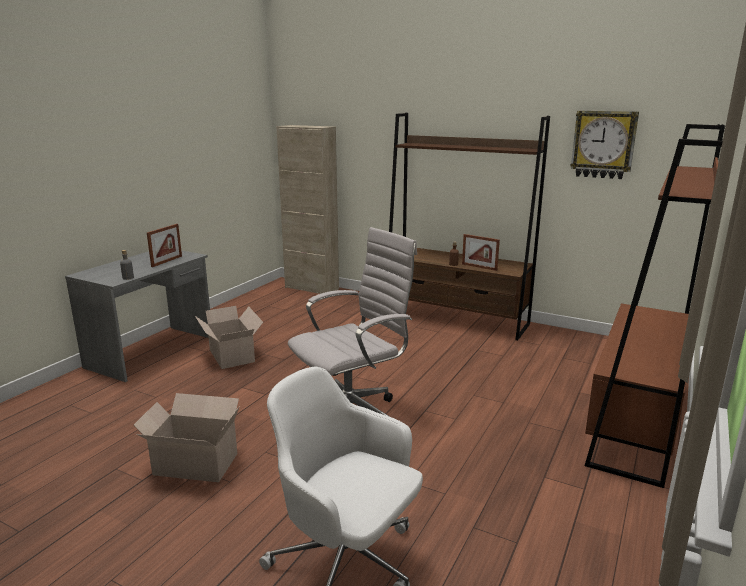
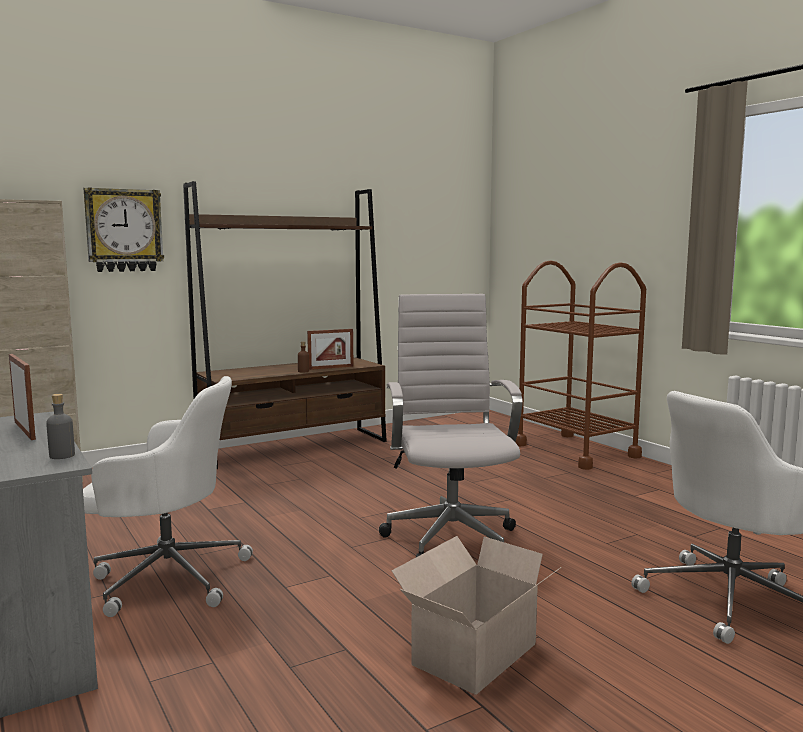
camera: 60 degrees left, 10 degrees down
cardboard box [195,306,263,369] -> white office chair [83,376,253,617]
wall clock [570,111,639,179] -> wall clock moved to [83,187,164,272]
brown bookcase [585,124,725,488] -> brown cart [515,260,646,470]

